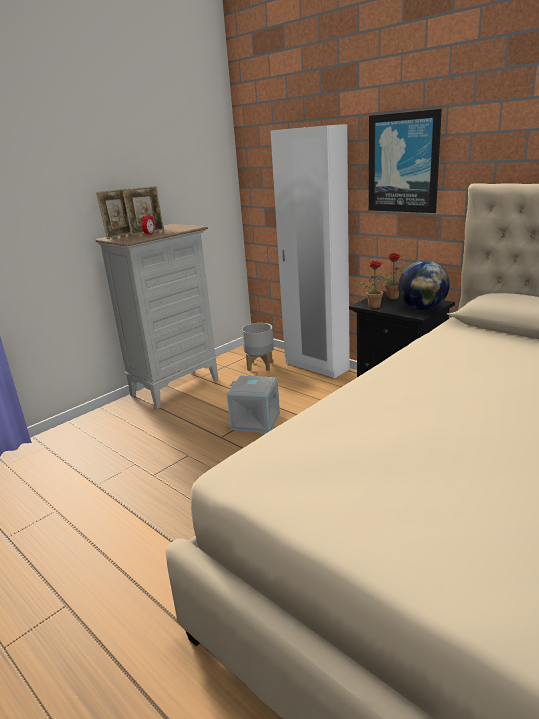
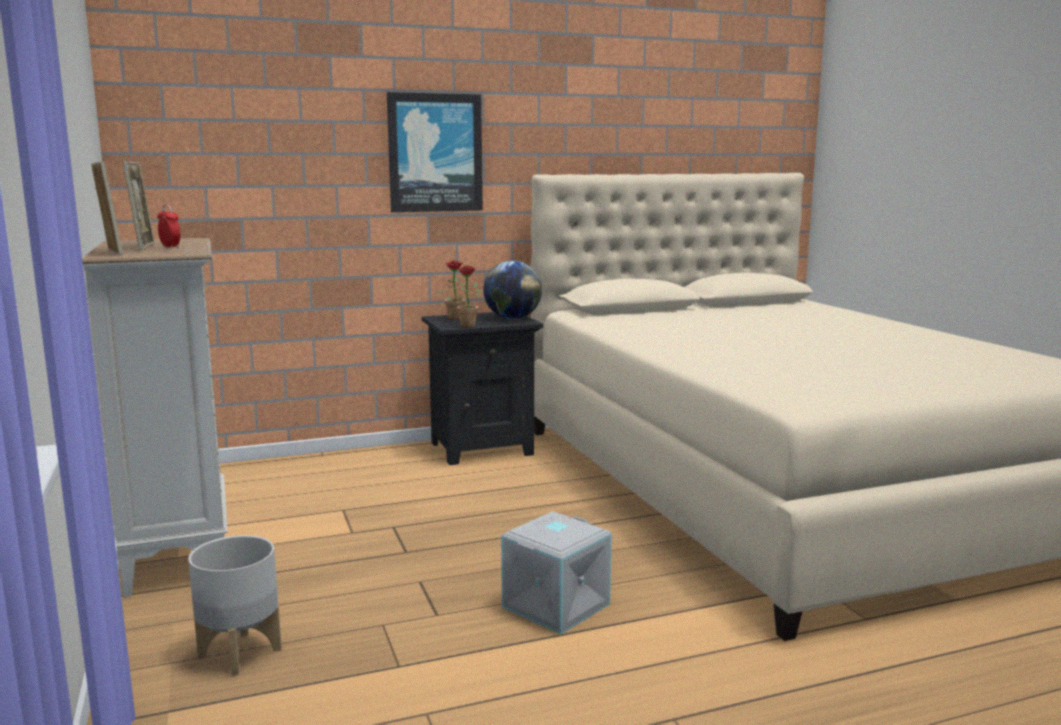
camera: 65 degrees left, 10 degrees down
grey storage box [227,375,280,433] -> grey storage box moved to [501,511,612,634]
grey planter [242,323,274,371] -> grey planter moved to [188,535,282,676]
white wardrobe [270,124,350,378] -> none

